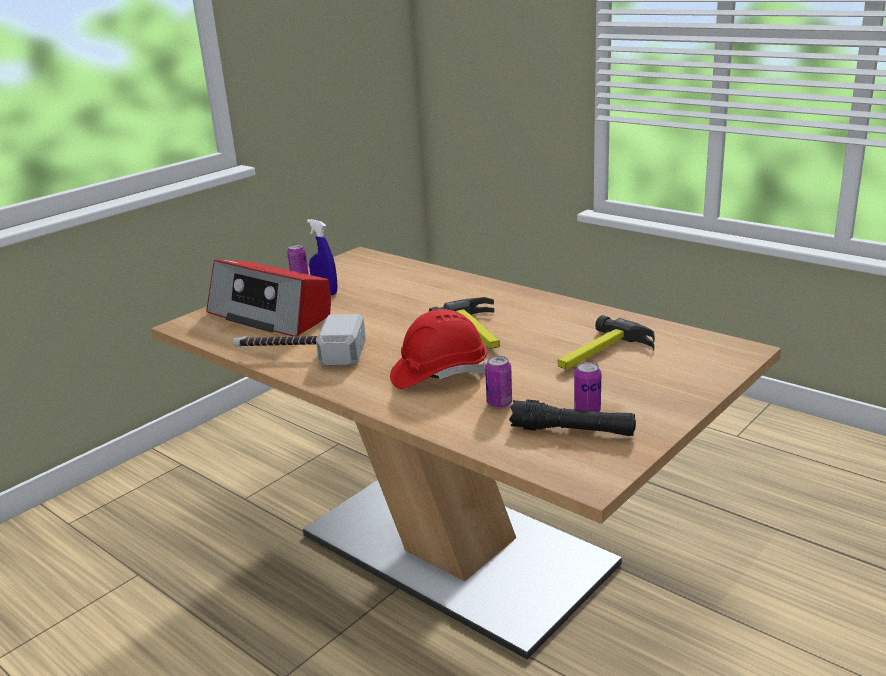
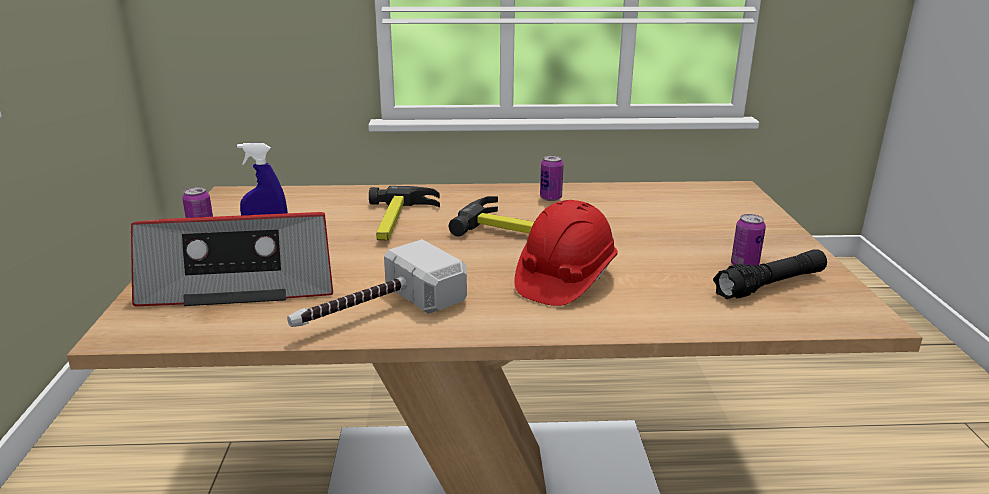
camera: 45 degrees left, 0 degrees up
can [485,356,512,408] -> can moved to [540,155,564,201]
hammer [558,315,655,370] -> hammer moved to [369,186,440,240]

